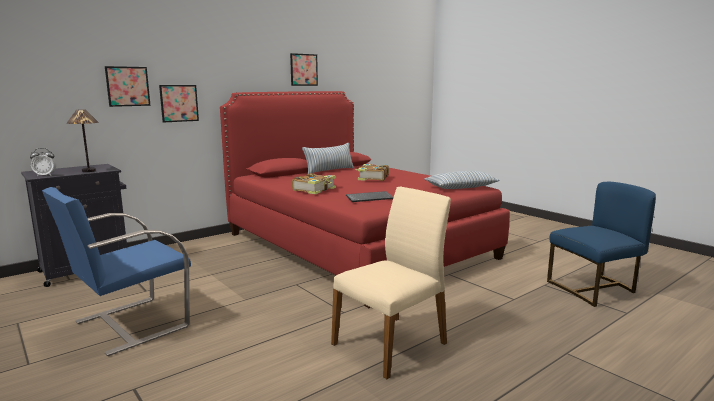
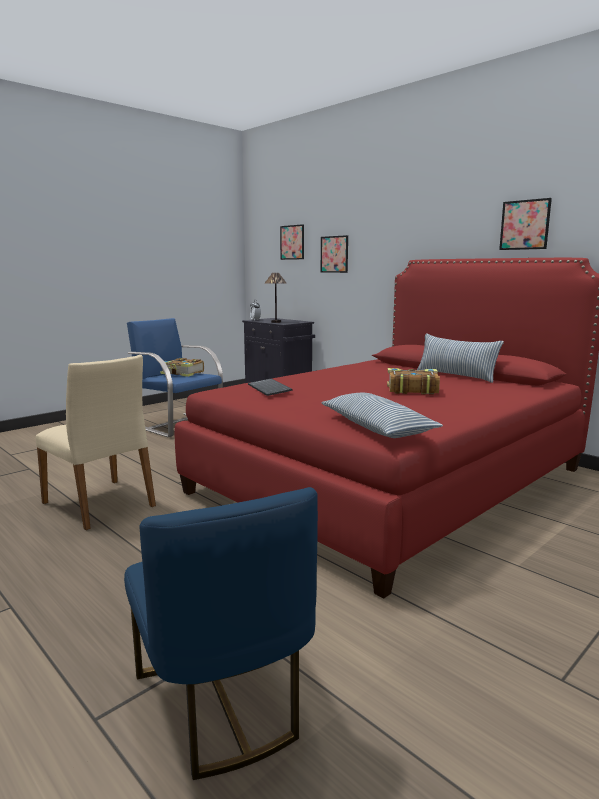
camera: 85 degrees right, 0 degrees up
picture [159,85,199,123] -> picture moved to [280,224,304,260]
book [292,173,336,194] -> book moved to [160,358,204,377]

